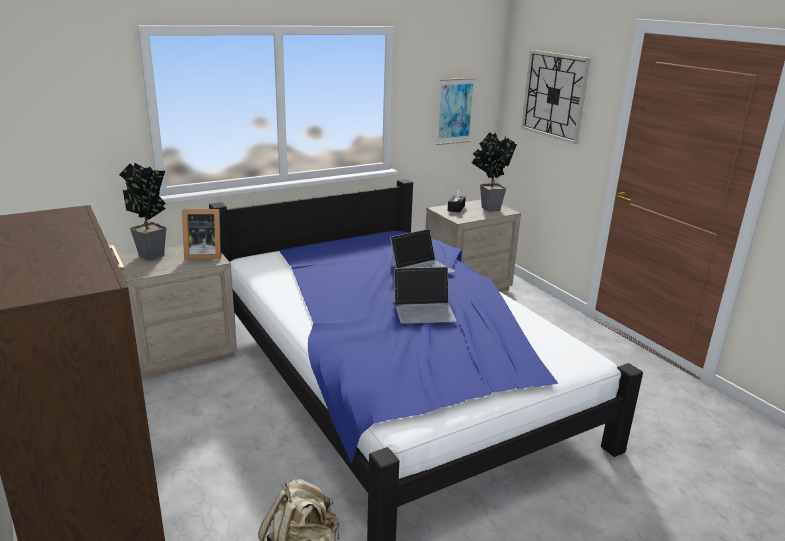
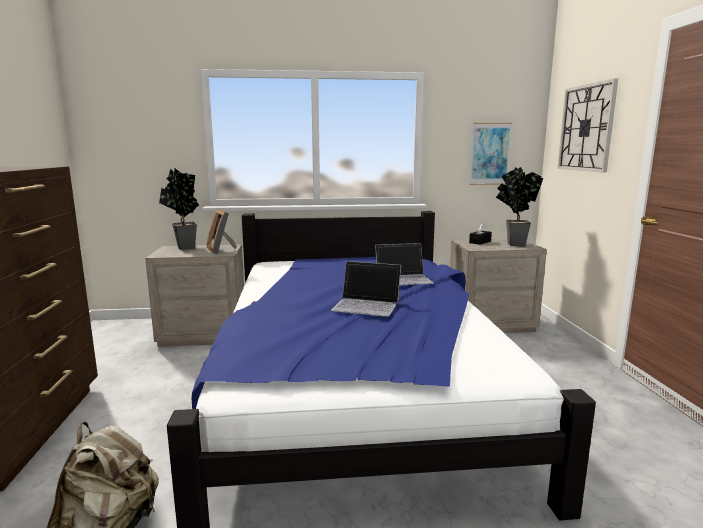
camera: 25 degrees right, 10 degrees down
picture frame [182,209,221,260] -> picture frame turned 45 degrees clockwise [207,209,237,254]

